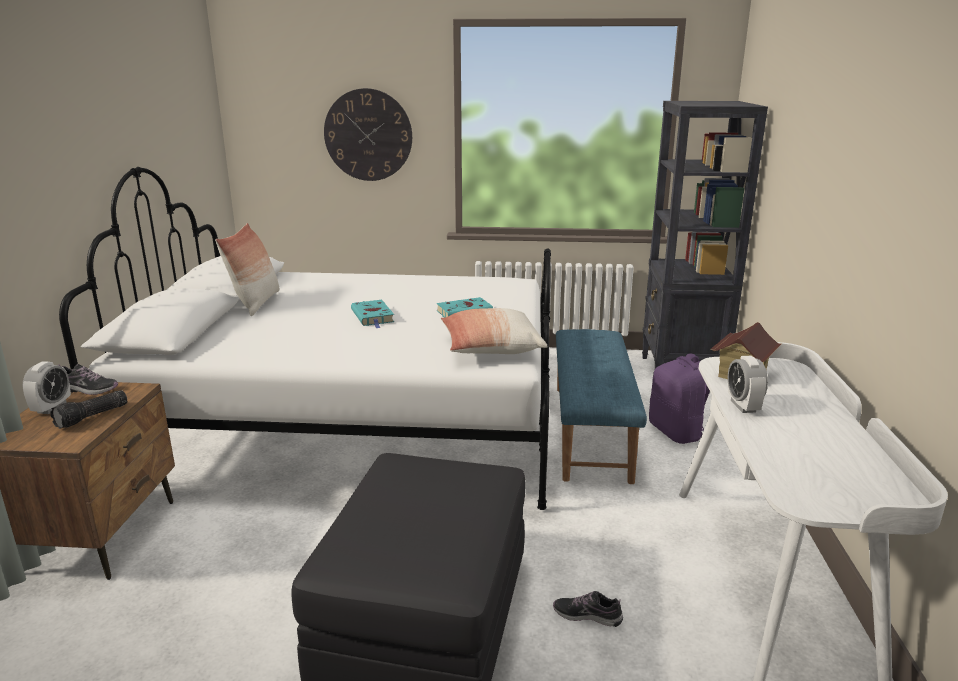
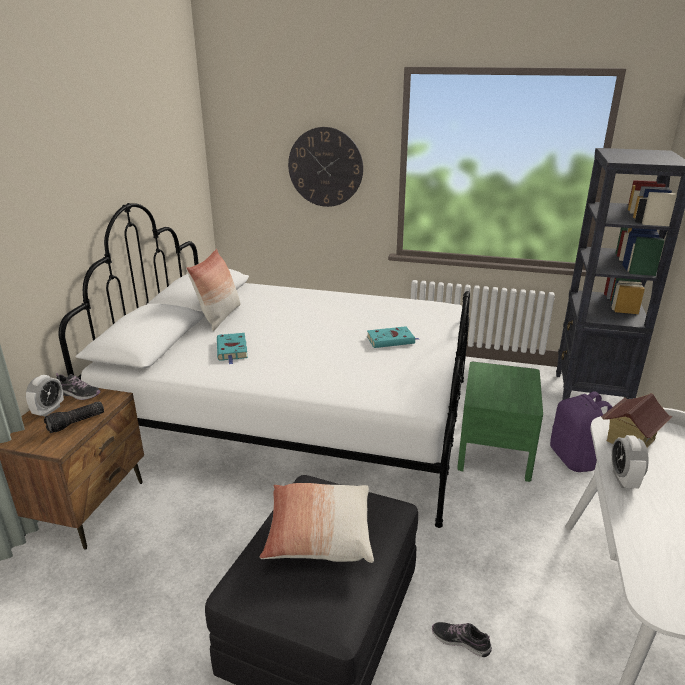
camera: 10 degrees right, 5 degrees up
turquoise book [351,300,394,328] -> turquoise book moved to [217,333,248,364]
pillow [441,308,548,354] -> pillow moved to [260,483,374,563]
blue bench [556,329,647,484] -> green nightstand [457,362,543,482]

